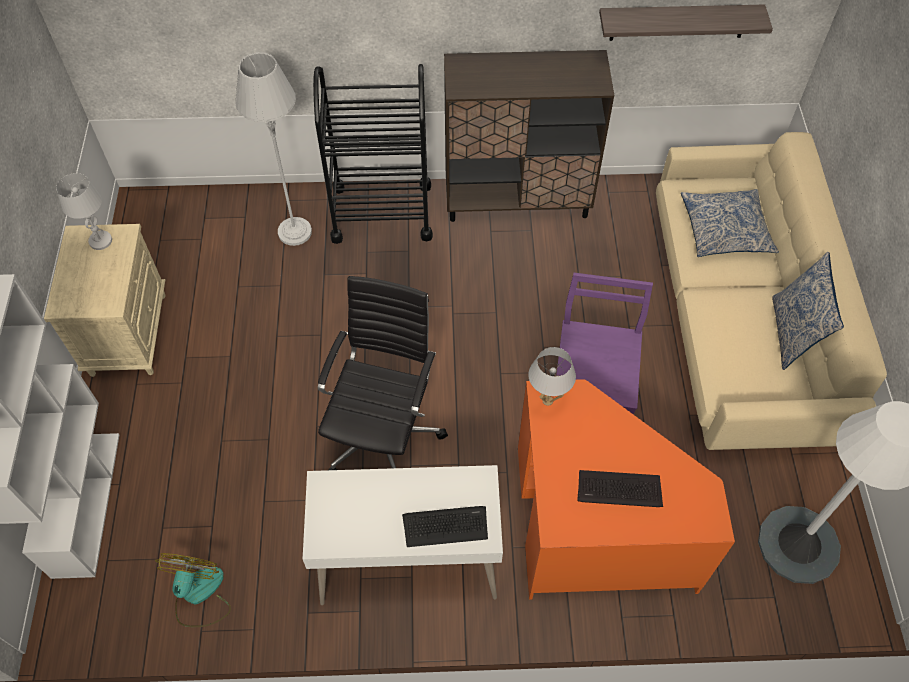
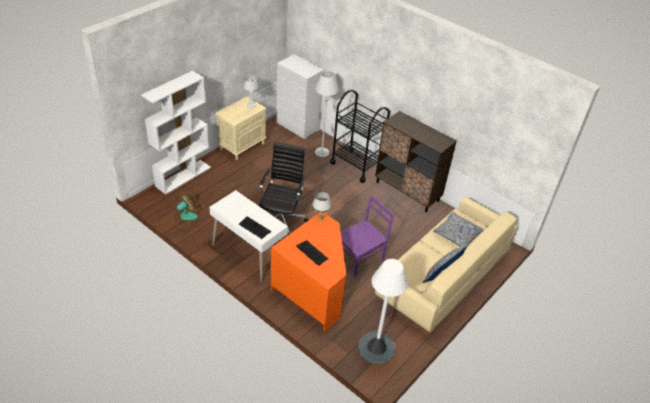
camera: 40 degrees right, 15 degrees down
black office chair [318,276,448,470] -> black office chair turned 45 degrees counterclockwise [259,142,309,235]
shelf [599,5,773,41] -> none
none -> white dresser [276,54,324,139]

